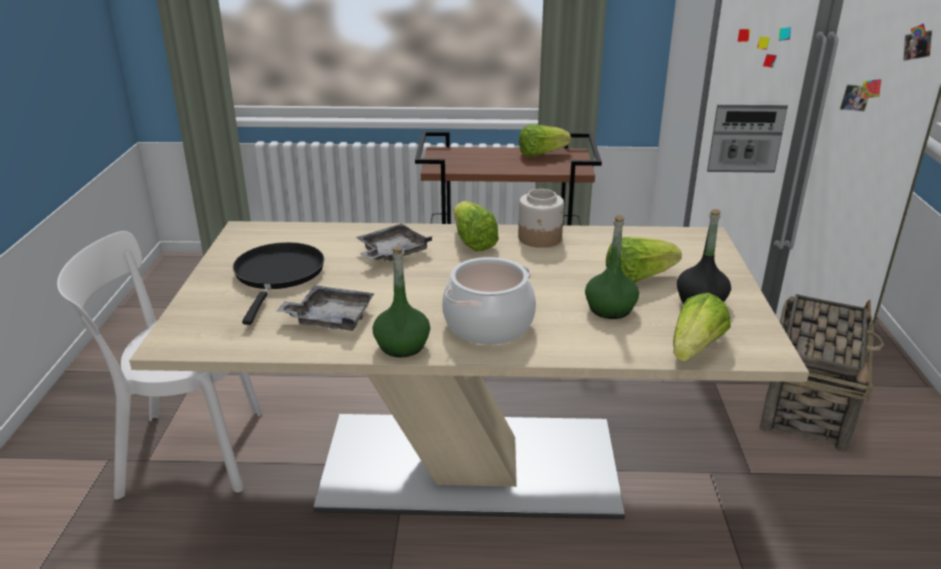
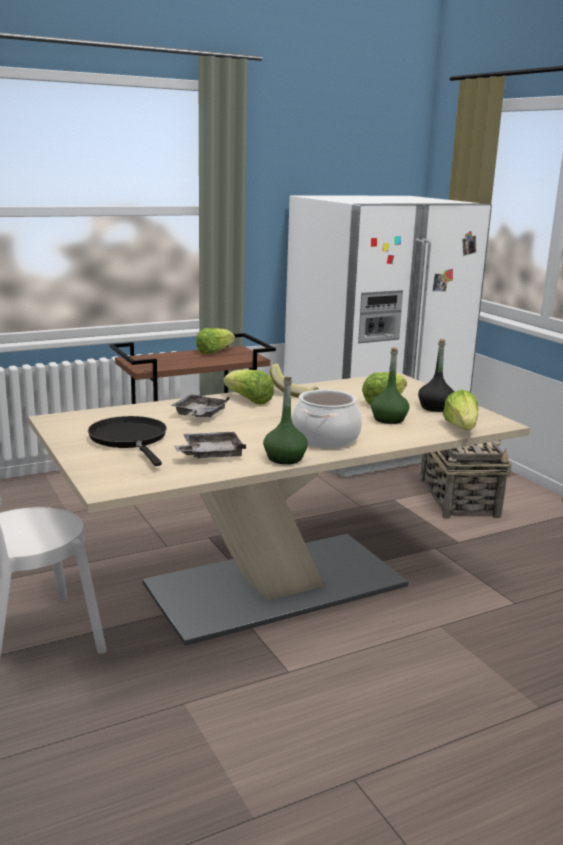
camera: 30 degrees left, 10 degrees down
jar [518,189,564,248] -> banana [270,363,319,397]

